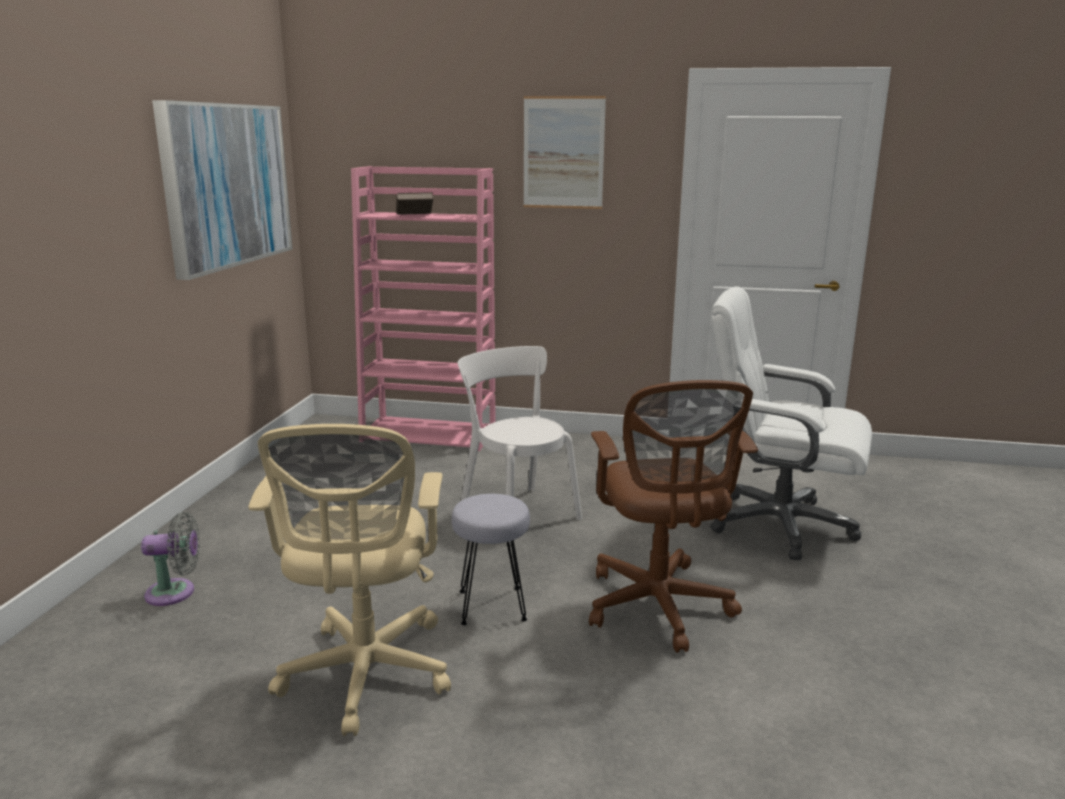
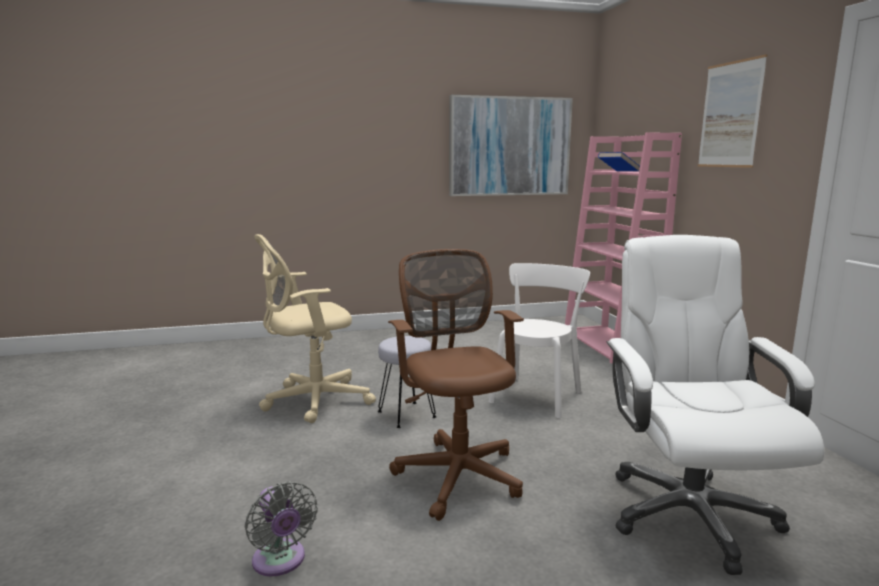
camera: 65 degrees right, 5 degrees down
grey fan [141,512,200,606] -> grey fan moved to [245,481,318,577]
brown book [396,192,433,215] -> blue book [598,152,640,171]
brown office chair [589,380,758,653] -> brown office chair turned 105 degrees clockwise [388,249,524,521]

